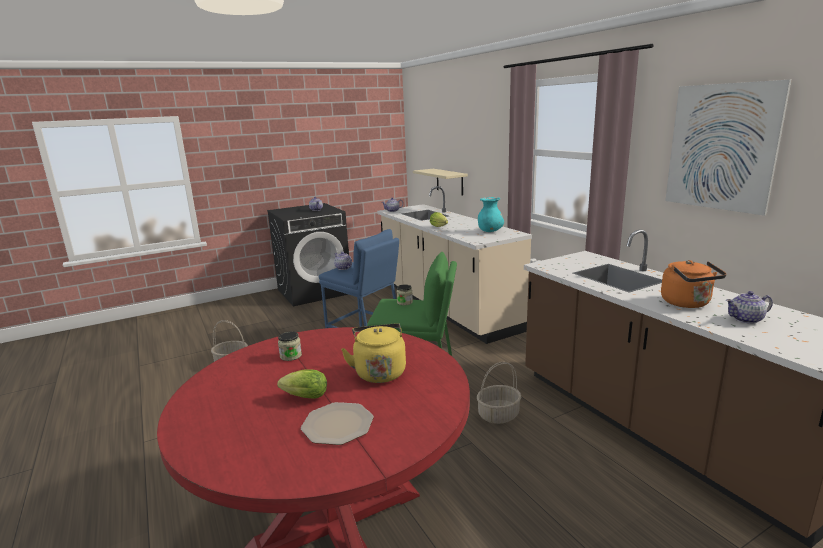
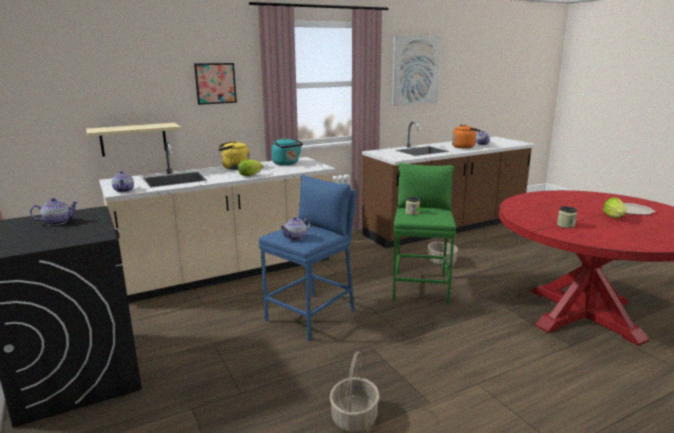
camera: 90 degrees left, 0 degrees up
yellow kettle [341,323,406,383] -> yellow kettle moved to [218,141,250,170]
turquoise vase [478,197,504,232] -> turquoise kettle [272,138,303,165]
none -> picture [194,63,237,105]

